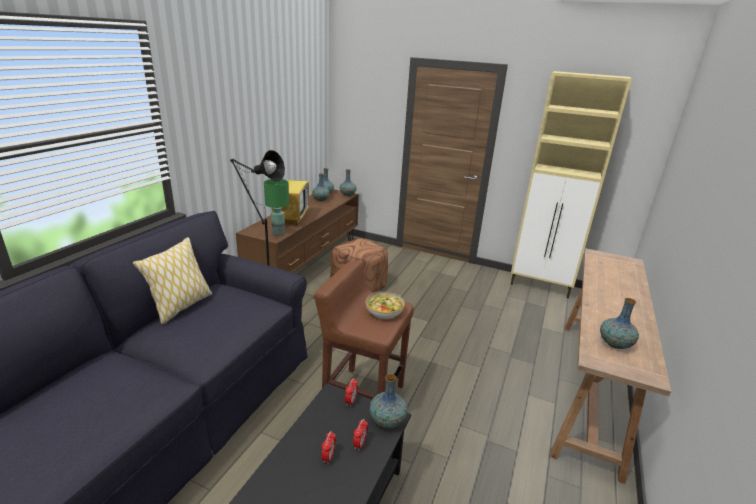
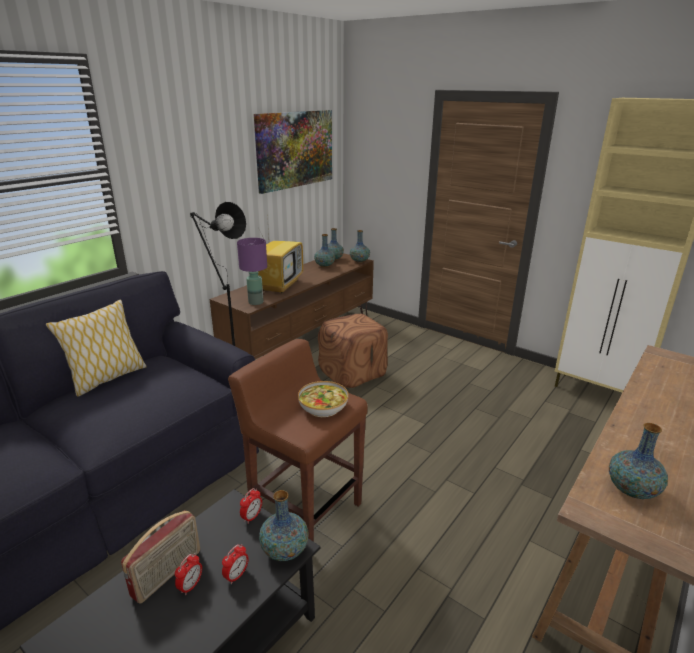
camera: 15 degrees right, 0 degrees up
green table lamp [264,179,289,236] -> purple table lamp [237,238,267,305]
none -> radio [121,510,200,604]
none -> picture [254,110,332,194]

